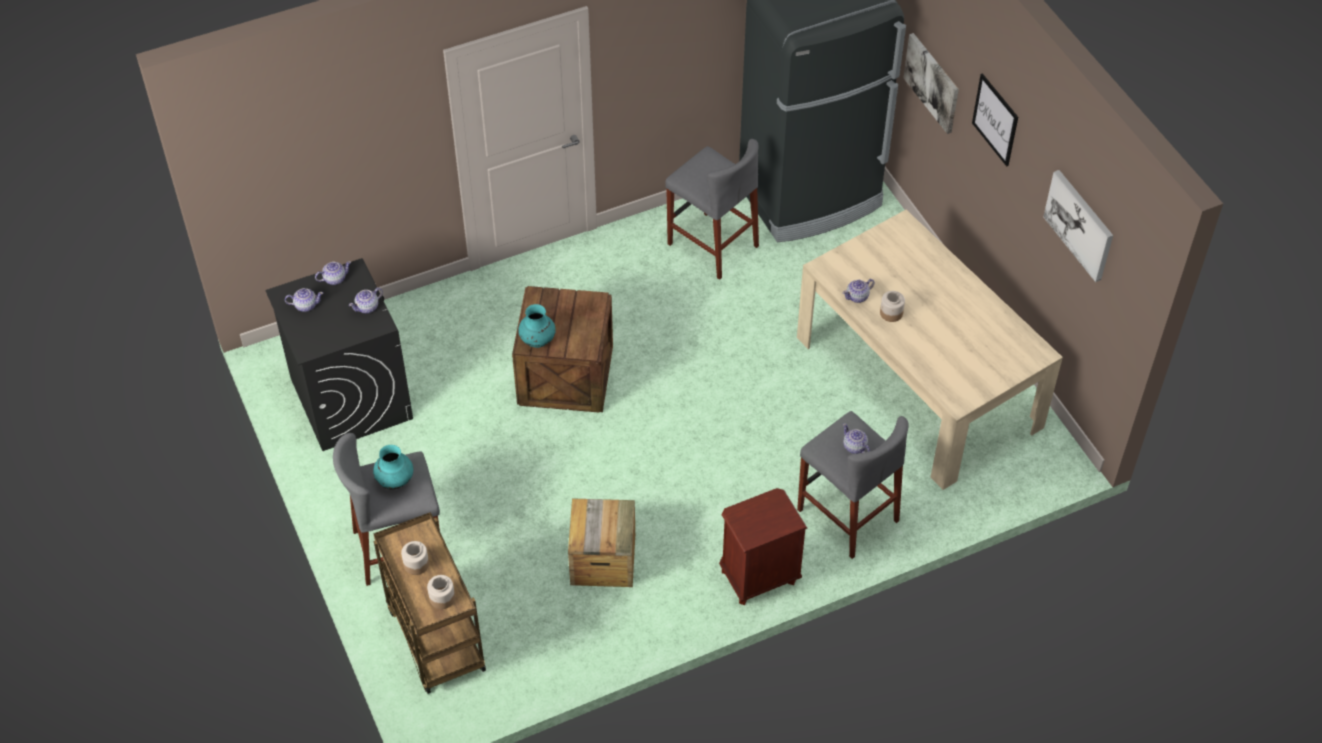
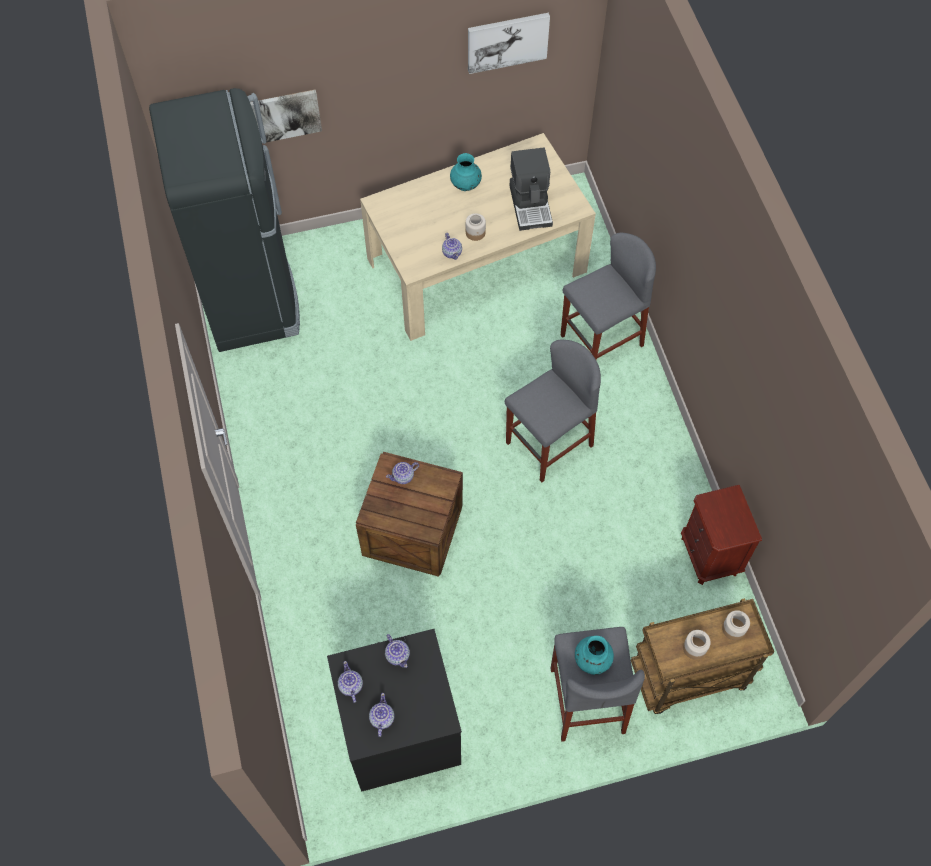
camera: 80 degrees left, 10 degrees up
turquoise vase [518,304,556,348] -> turquoise vase moved to [450,153,482,191]
crate [568,498,635,587] -> none
grey stool [665,139,759,280] -> grey stool moved to [505,340,601,482]
brown nightstand [719,488,807,605] -> brown nightstand moved to [681,485,762,585]
teapot [843,423,870,454] -> teapot moved to [386,462,419,484]
picture [972,73,1018,167] -> none
none -> coffee machine [510,148,553,231]

